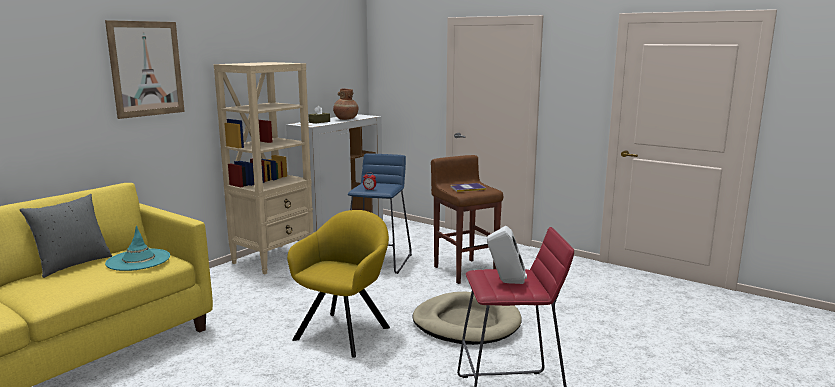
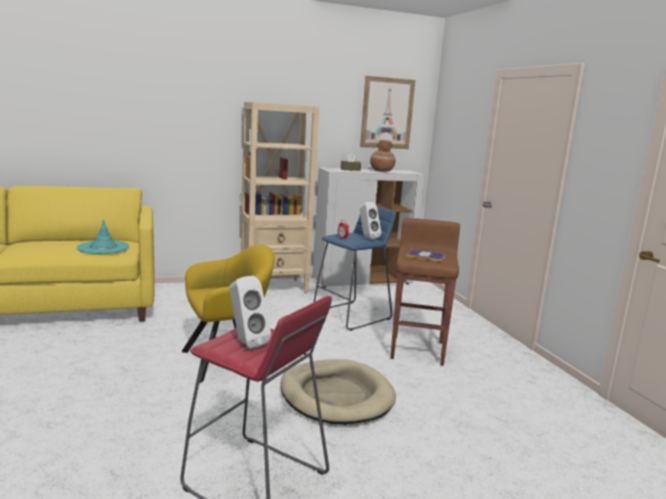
camera: 35 degrees right, 0 degrees up
grey pillow [20,194,112,278] -> none
picture [105,20,185,119] -> picture moved to [360,76,415,149]
none -> white speaker [359,202,381,239]

